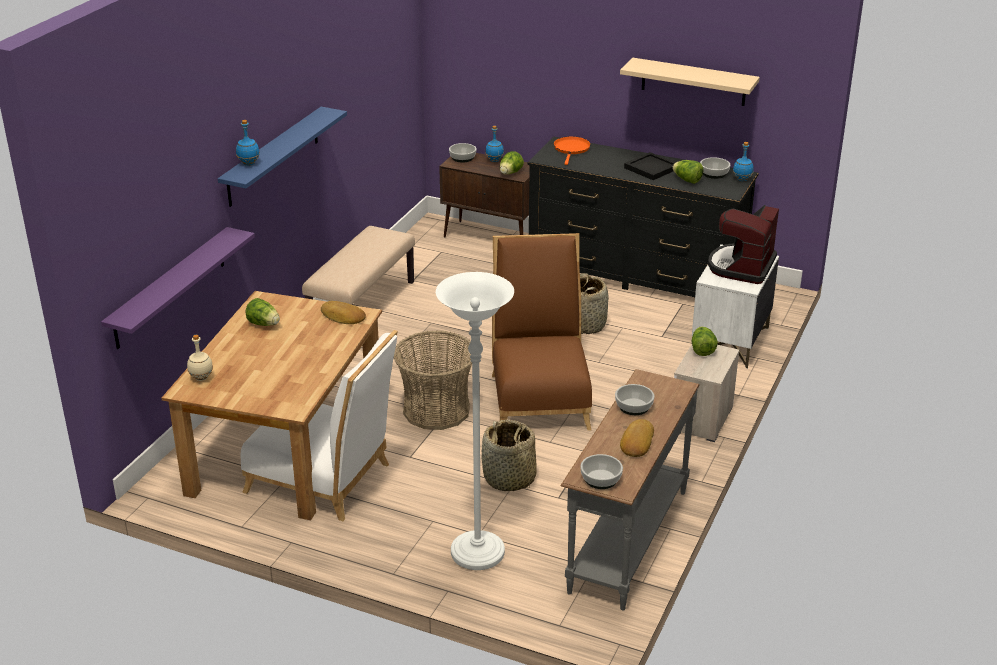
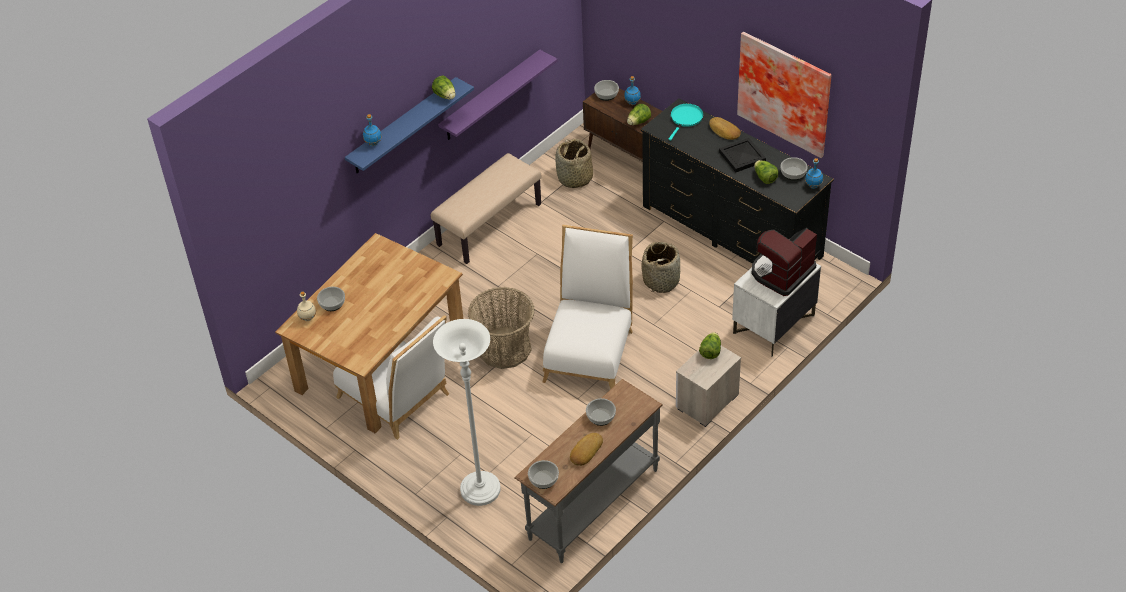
camera: 20 degrees right, 15 degrees up
purple shelf [101,227,255,349] -> purple shelf moved to [438,49,558,140]
lettuce [245,298,280,326] -> lettuce moved to [432,76,456,100]
bread [321,301,366,324] -> bread moved to [709,117,741,140]
basket [482,419,537,491] -> basket moved to [555,139,593,188]
brown chair [492,233,592,431] -> white chair [542,225,633,389]
orange frying pan [554,136,591,165] -> turquoise frying pan [668,103,704,141]
beige shelf [620,58,760,106] -> picture [737,32,832,158]
none -> bowl [317,287,345,311]

